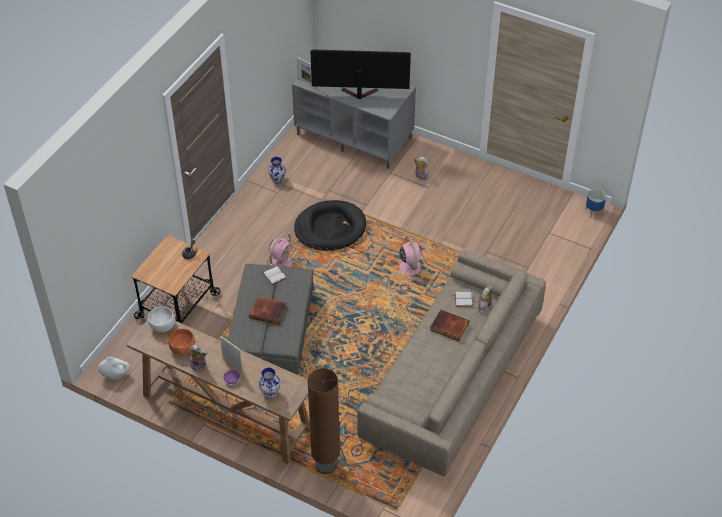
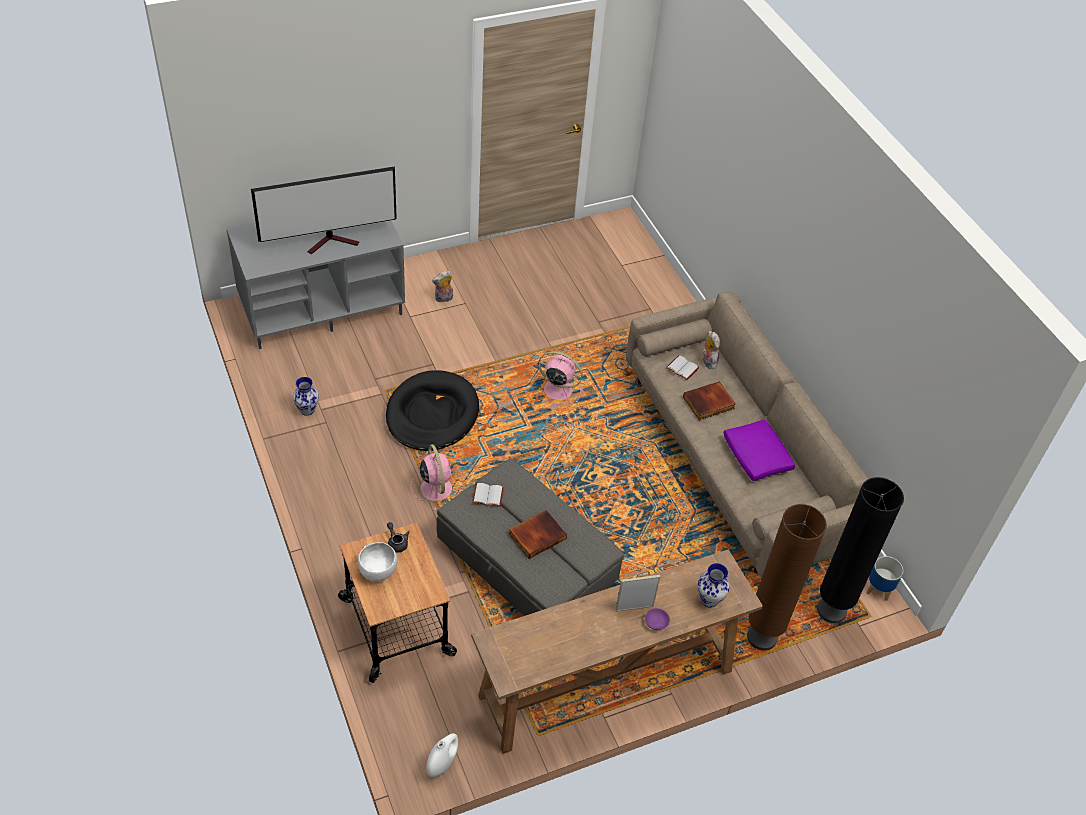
camera: 55 degrees left, 0 degrees up
white bowl [148,307,175,332] -> white bowl moved to [357,542,398,581]
orange bowl [168,329,195,355] -> none
plush toy [189,345,207,372] -> none
picture frame [297,57,315,89] -> none
television [310,49,411,99] -> television turned 150 degrees counterclockwise [251,166,397,254]
planter [585,189,606,218] -> planter moved to [867,556,903,601]
none -> purple pillow [724,419,795,481]
none -> black floor lamp [817,477,904,623]

